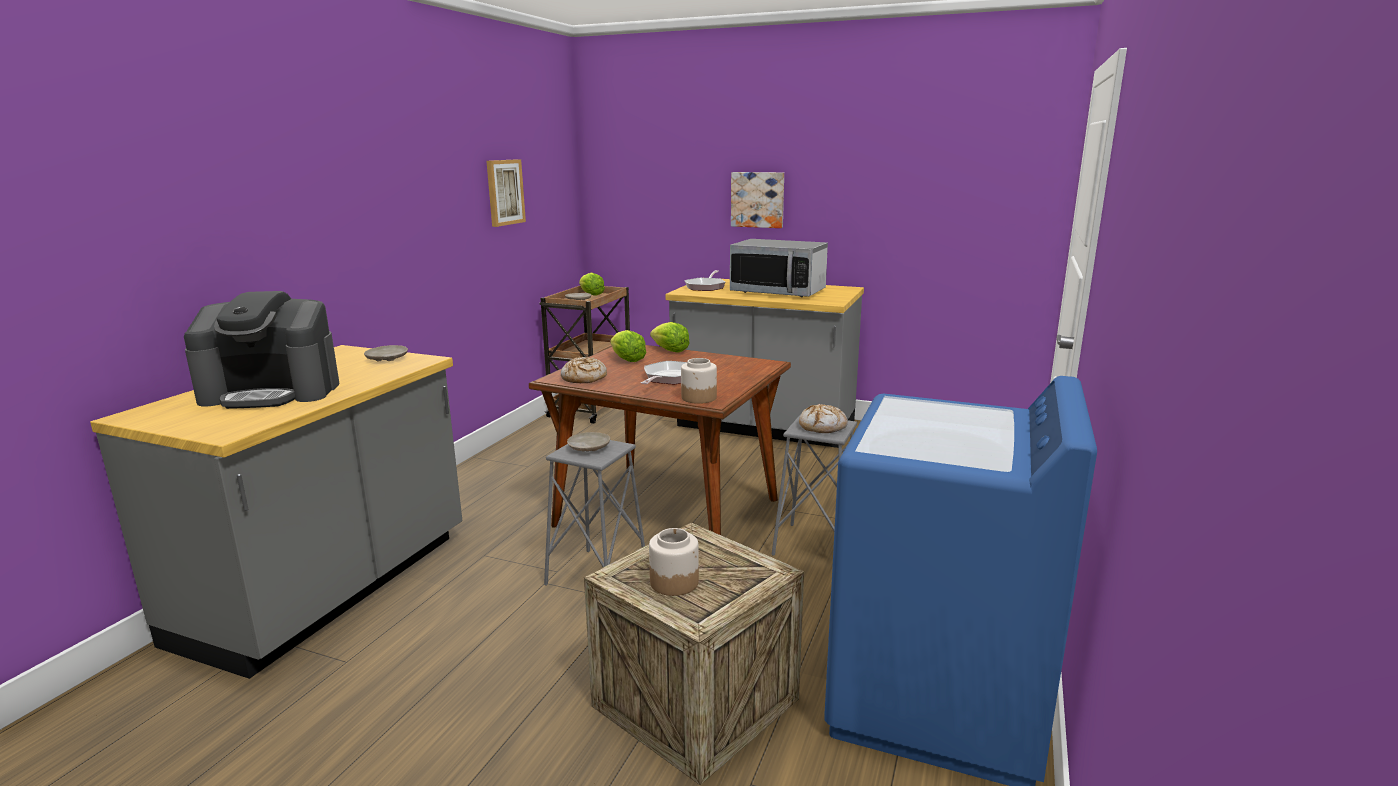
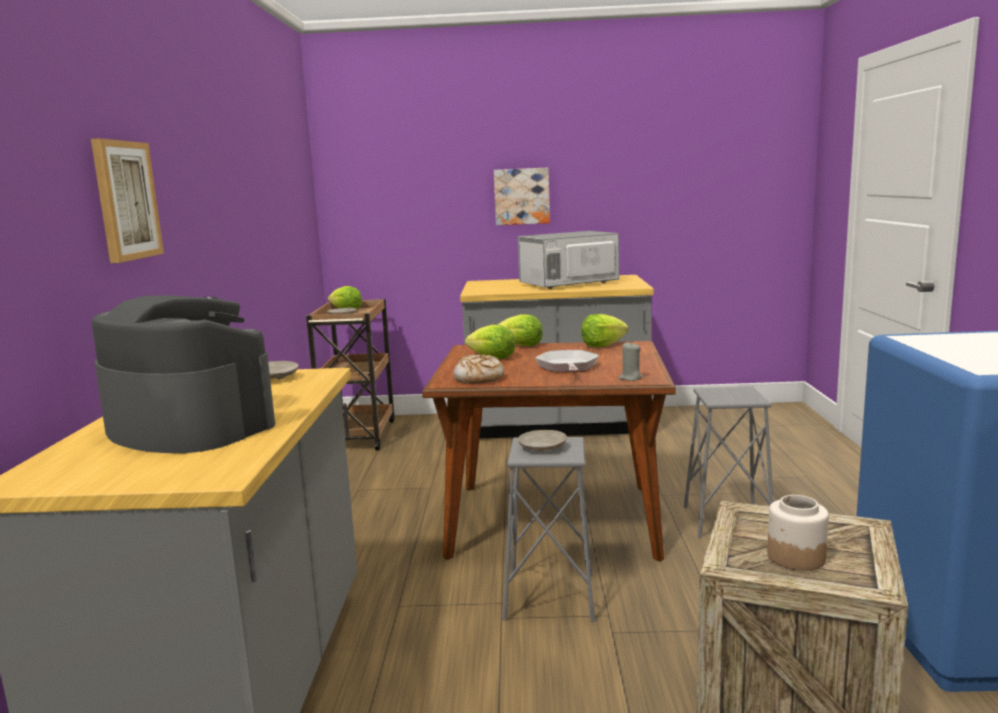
camera: 20 degrees left, 5 degrees down
coffee machine [184,291,340,409] -> coffee machine turned 120 degrees counterclockwise [92,295,275,453]
picture [486,159,526,227] -> picture moved to [91,138,164,263]
jar [681,358,717,404] -> grey candle [619,343,642,381]
frying pan [684,270,726,291] -> none
microwave [730,239,828,297] -> microwave turned 150 degrees clockwise [518,231,619,289]
bread [799,404,848,433] -> none
none -> lettuce [581,314,628,347]

